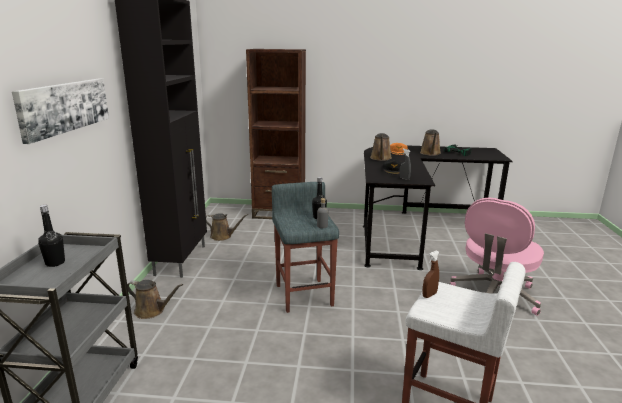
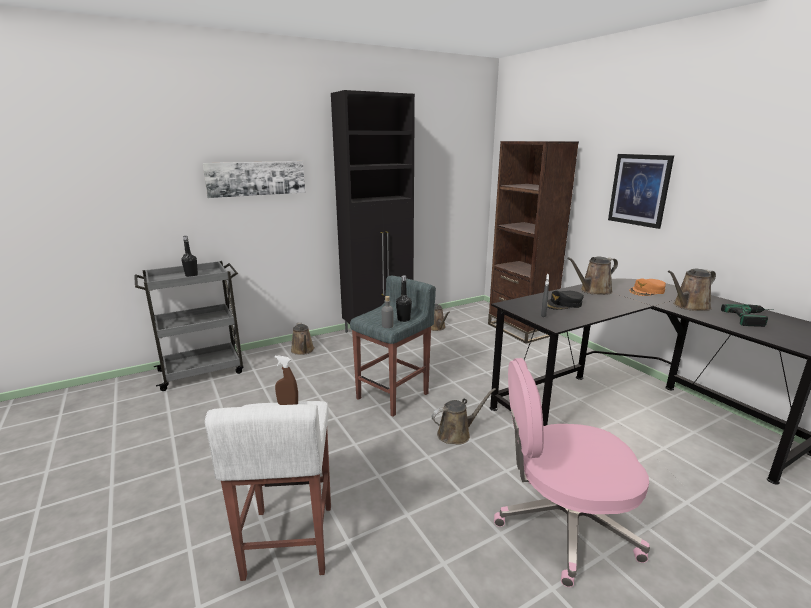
camera: 55 degrees right, 0 degrees up
none -> brown watering can [432,388,496,445]
none -> picture [608,154,674,229]

